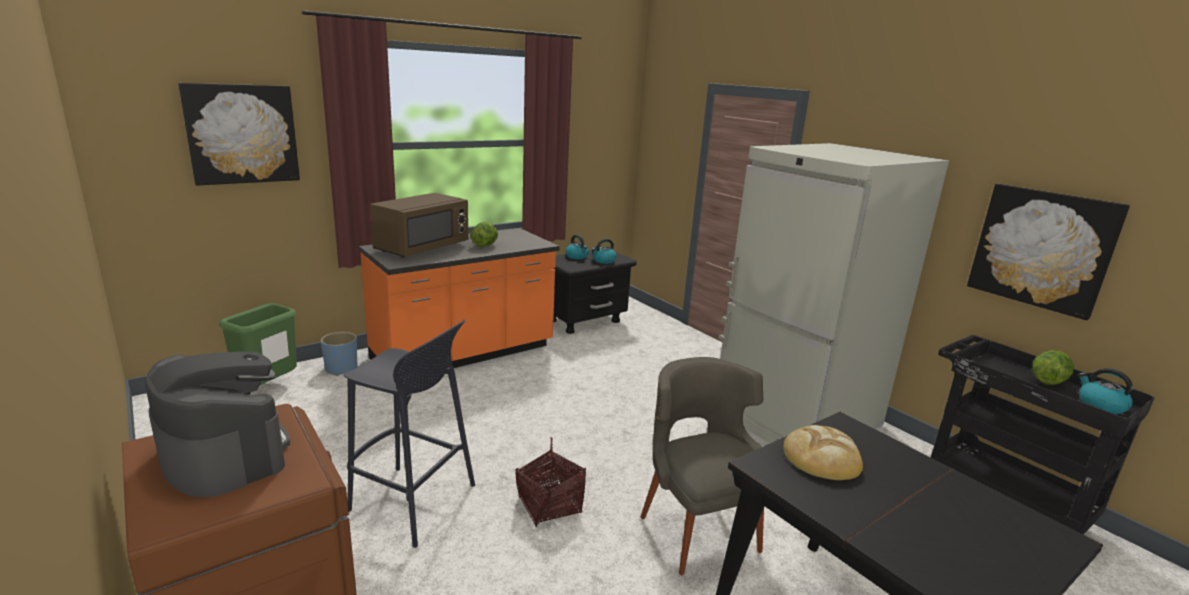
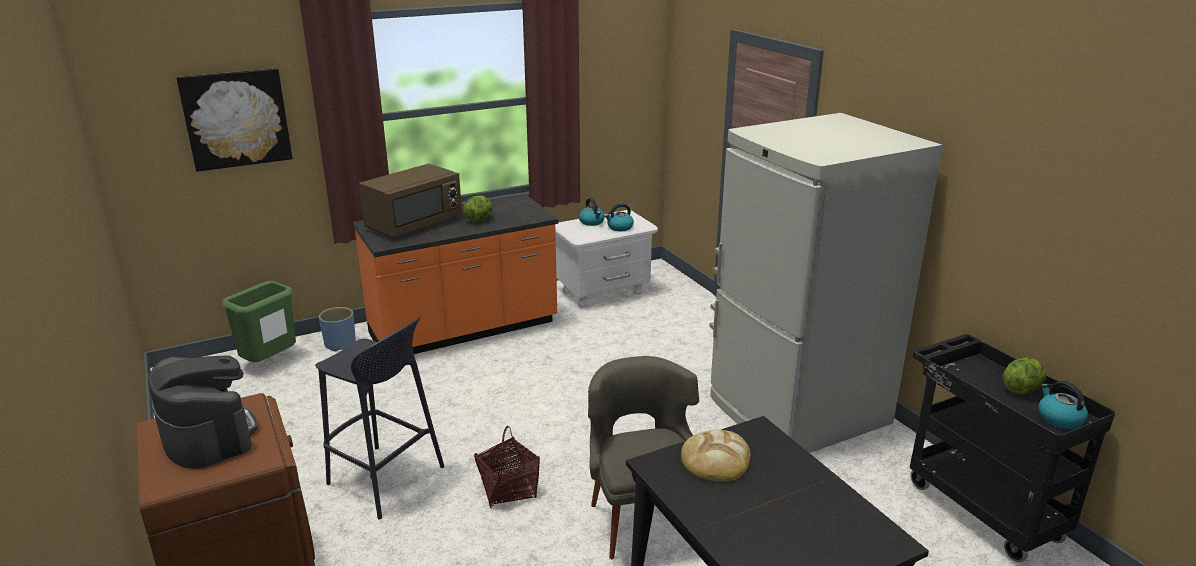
camera: 10 degrees right, 5 degrees up
black nightstand [553,250,637,334] -> white nightstand [554,210,658,308]
picture [967,184,1130,320] -> none

